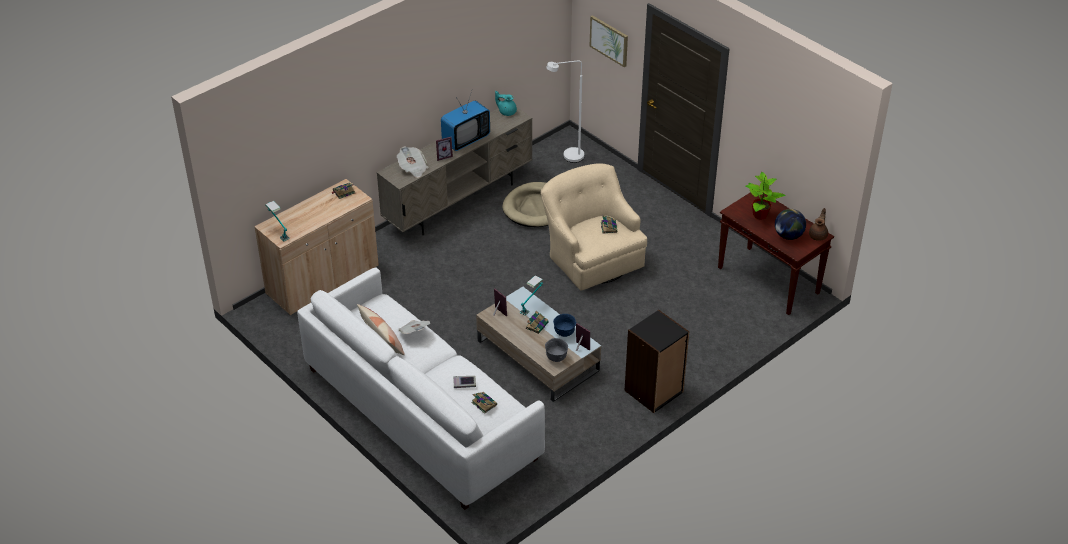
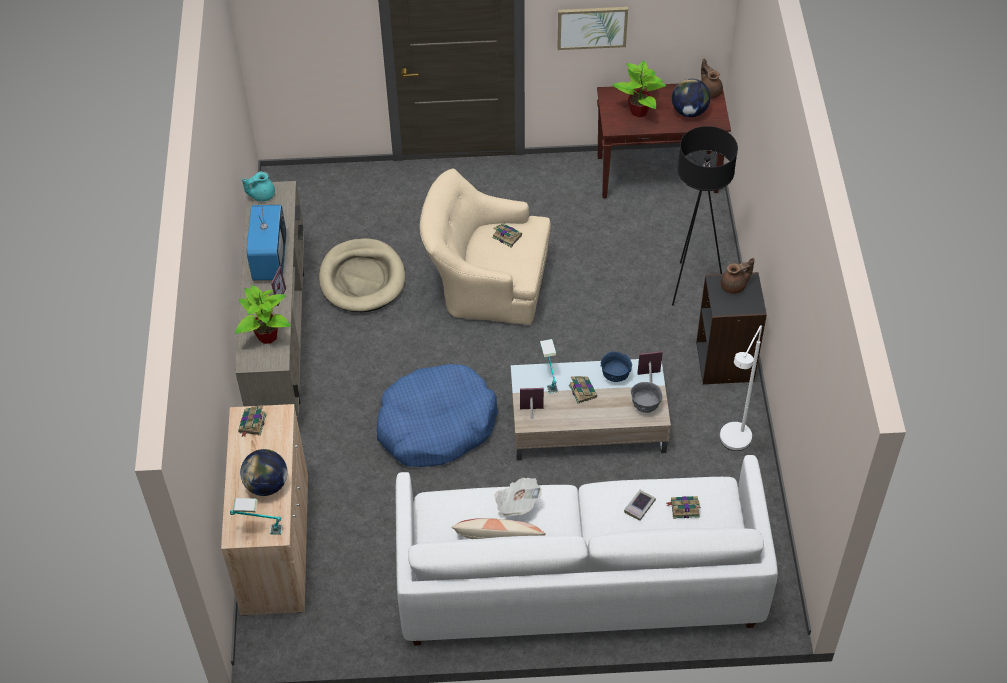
camera: 50 degrees left, 10 degrees up
newspaper [397,146,428,178] -> potted plant [235,285,291,344]
white floor lamp [546,61,584,163] -> white floor lamp moved to [720,325,762,451]
picture [590,15,628,67] -> picture moved to [558,7,628,50]
none -> globe [240,449,288,496]
none -> blue dog bed [377,364,498,467]
none -> black floor lamp [672,126,738,306]
none -> brown teapot [721,258,754,294]

